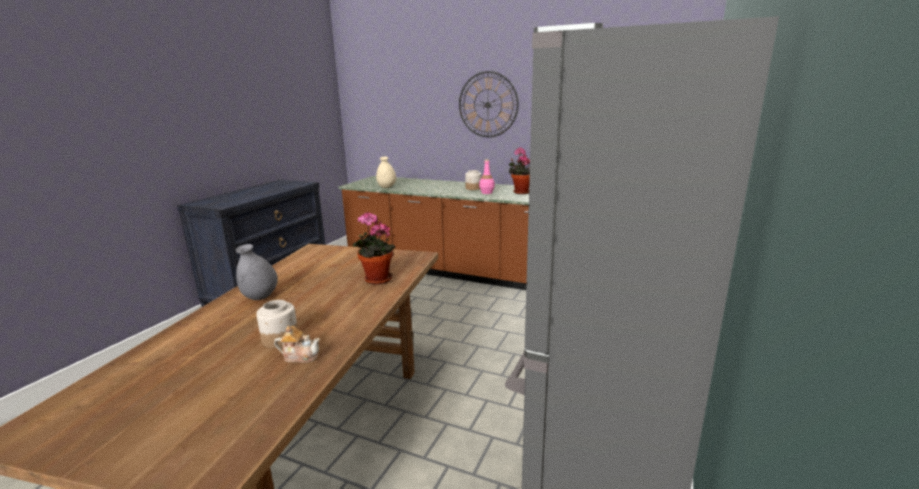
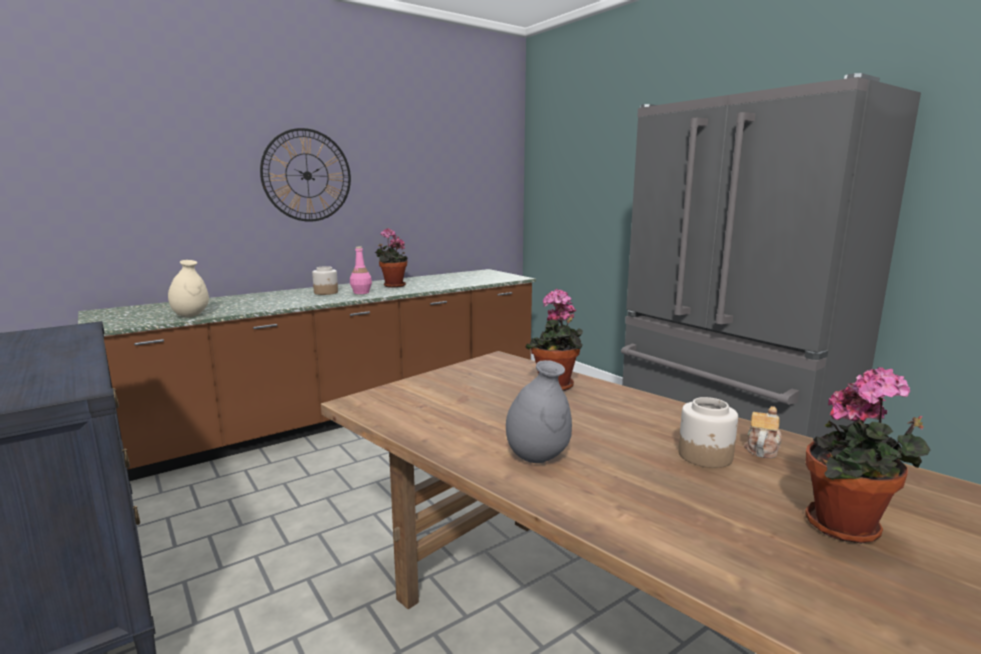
camera: 60 degrees left, 5 degrees down
none -> potted plant [805,367,930,544]

